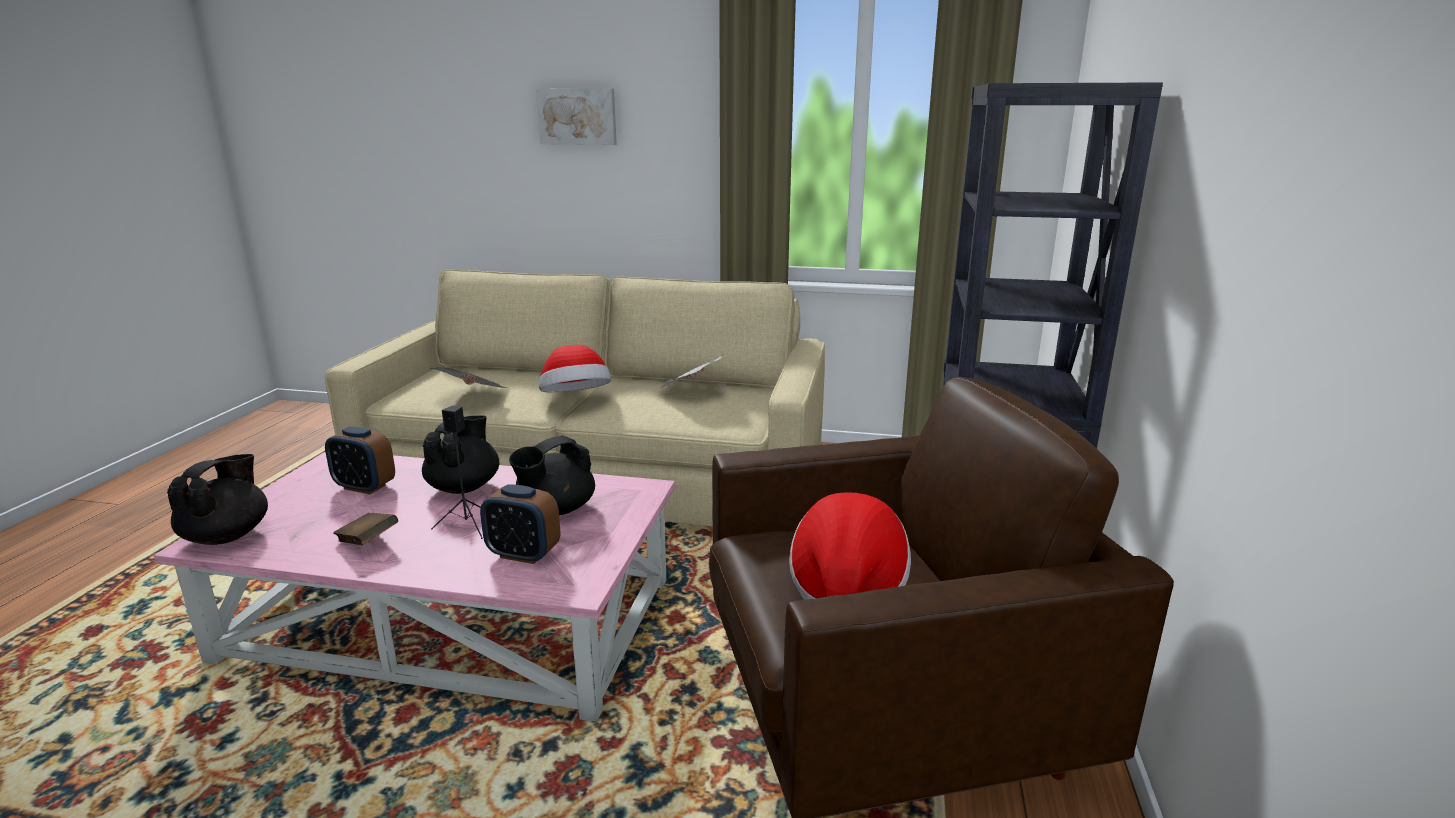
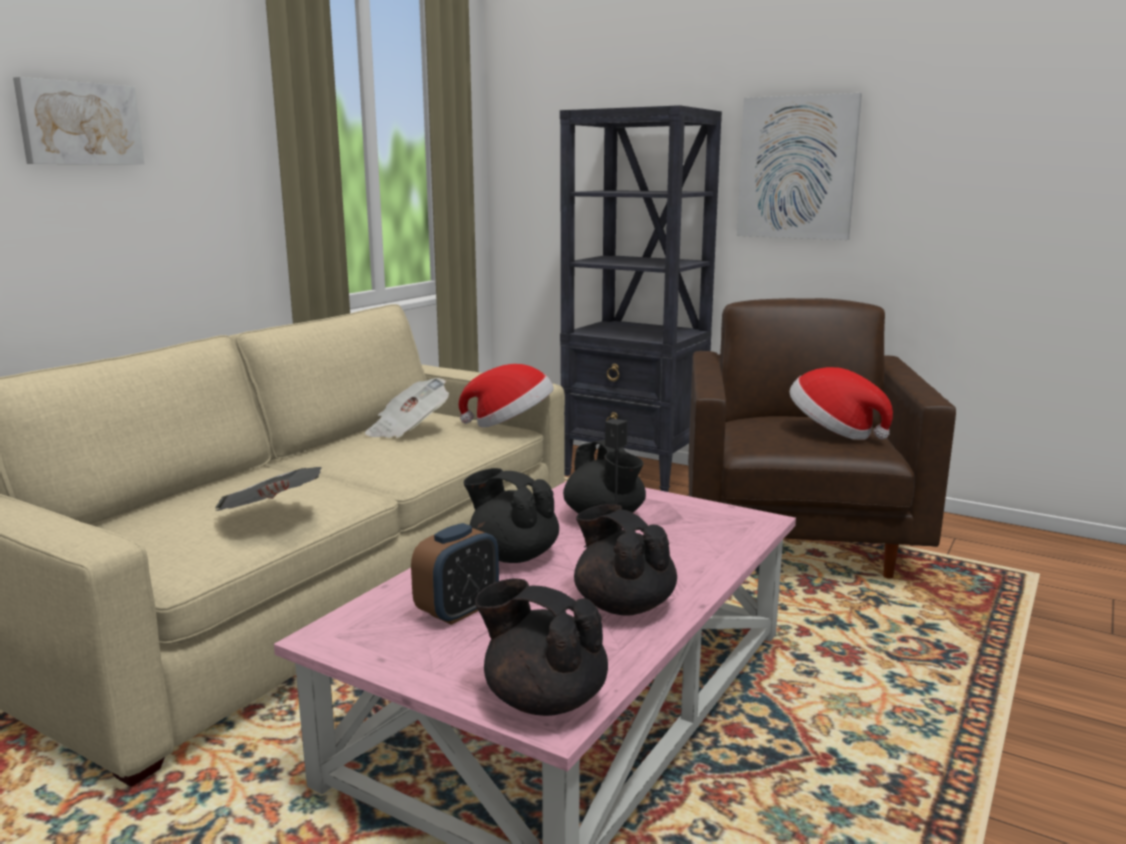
camera: 70 degrees left, 5 degrees down
brown book [333,513,398,545] -> black teapot [574,504,677,616]
alarm clock [480,485,560,564] -> none
hat [539,345,611,392] -> hat moved to [458,364,554,428]
none -> picture [737,93,862,240]

